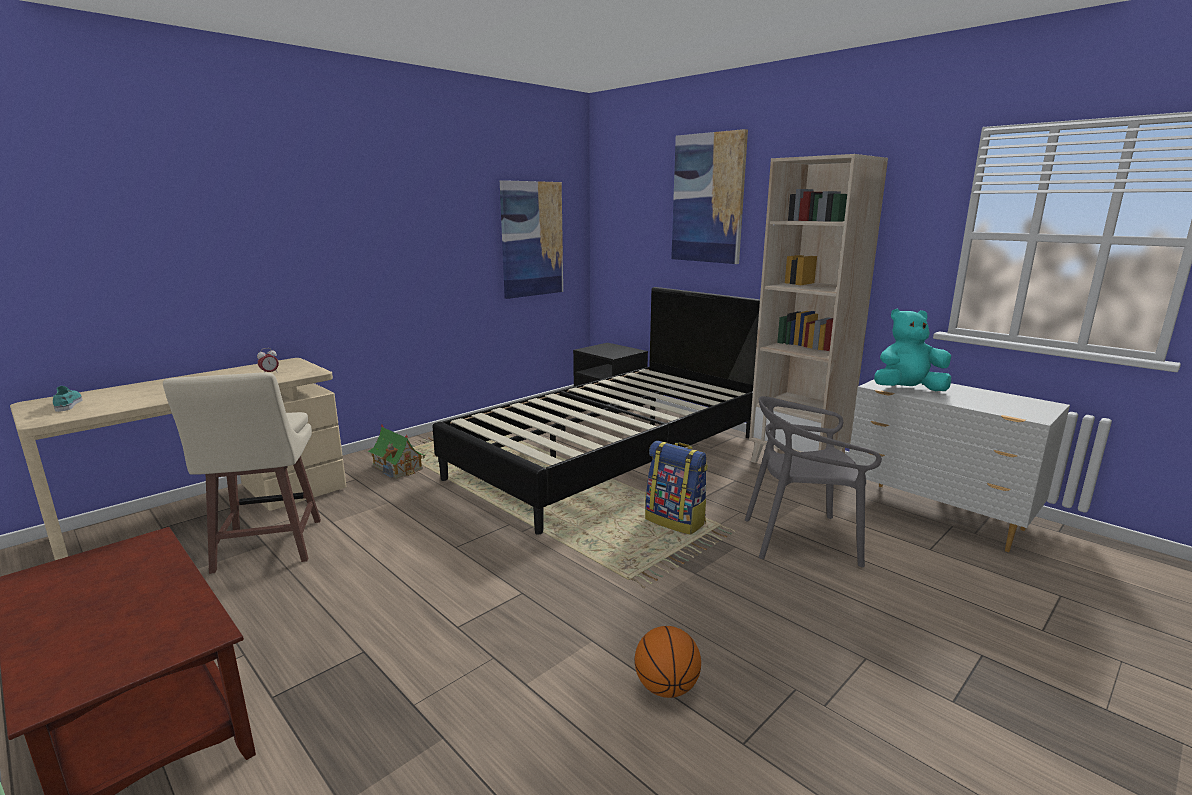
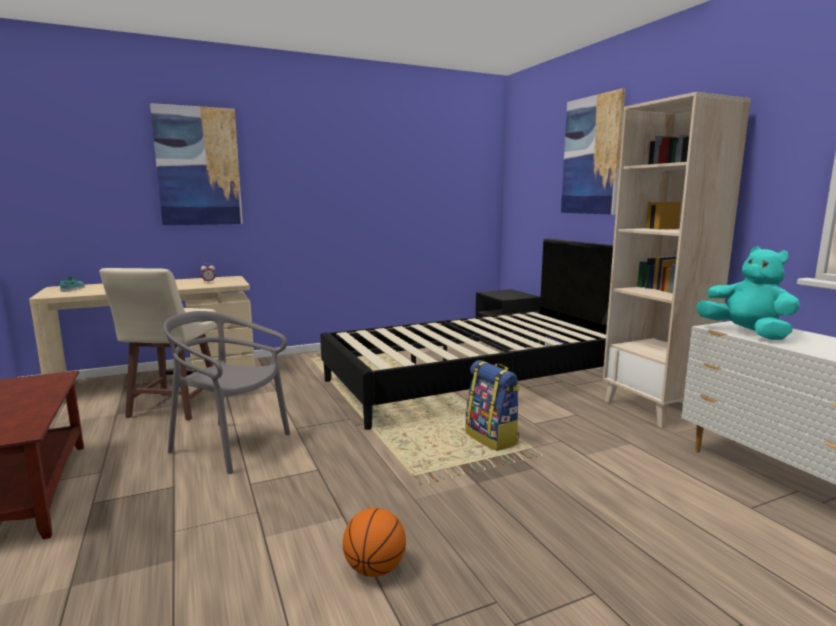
camera: 20 degrees right, 5 degrees down
toy house [368,424,425,478] -> none
picture [500,180,563,299] -> picture moved to [150,103,243,225]
grey chair [745,396,882,567] -> grey chair moved to [164,311,290,474]
turquoise plush toy [874,309,951,391] -> turquoise plush toy turned 45 degrees clockwise [696,246,800,340]

